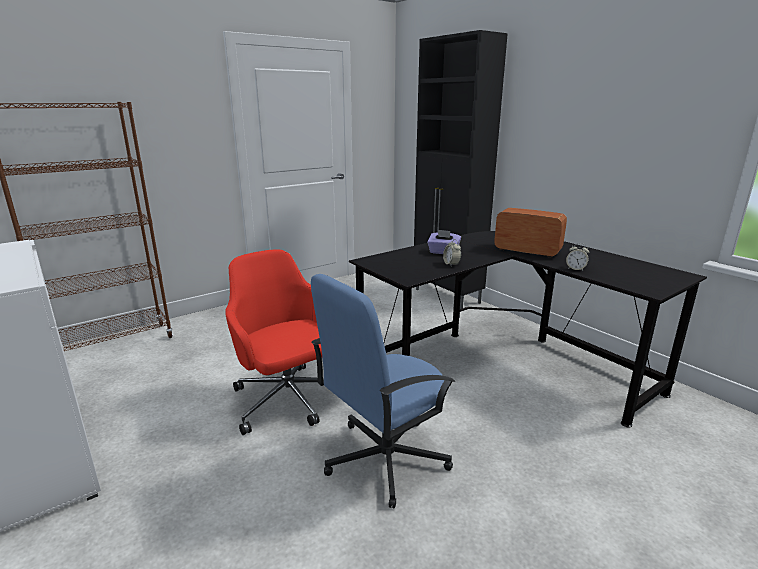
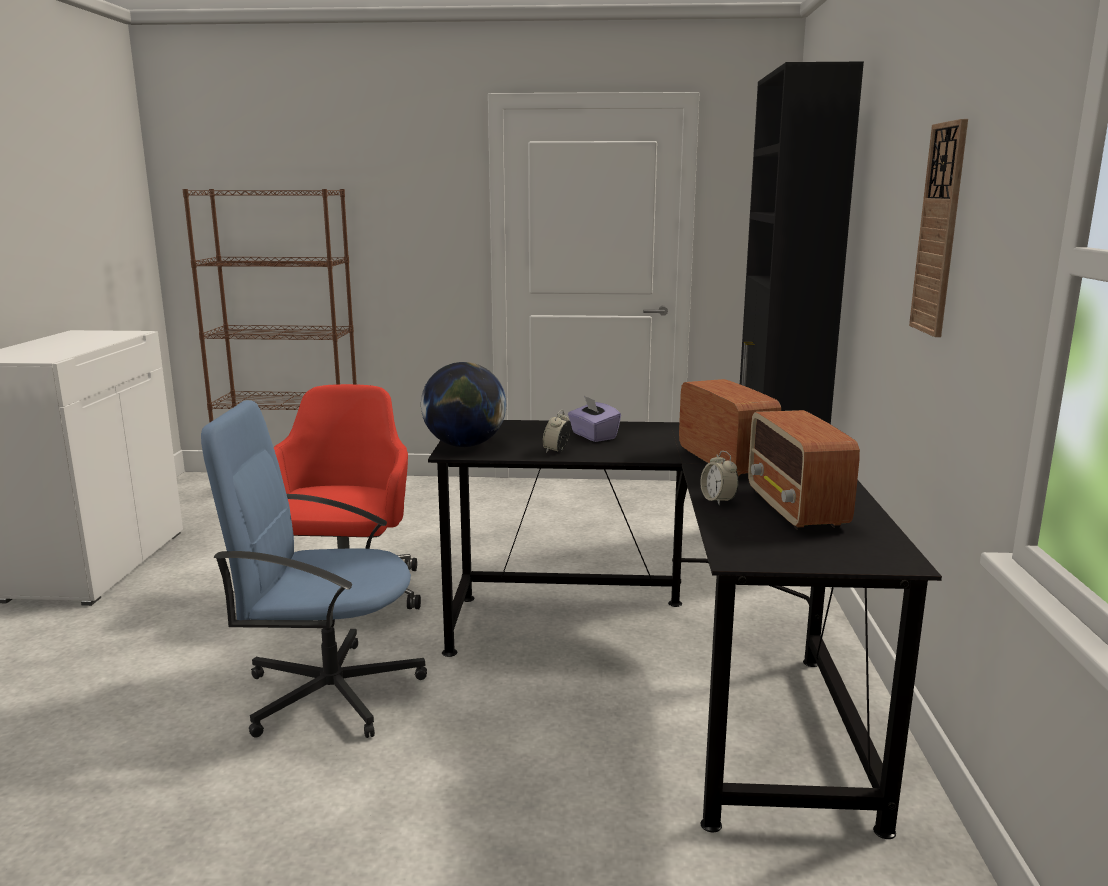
camera: 40 degrees right, 5 degrees down
none -> globe [421,362,506,447]
none -> radio [748,410,860,530]
none -> wall clock [909,119,968,337]

